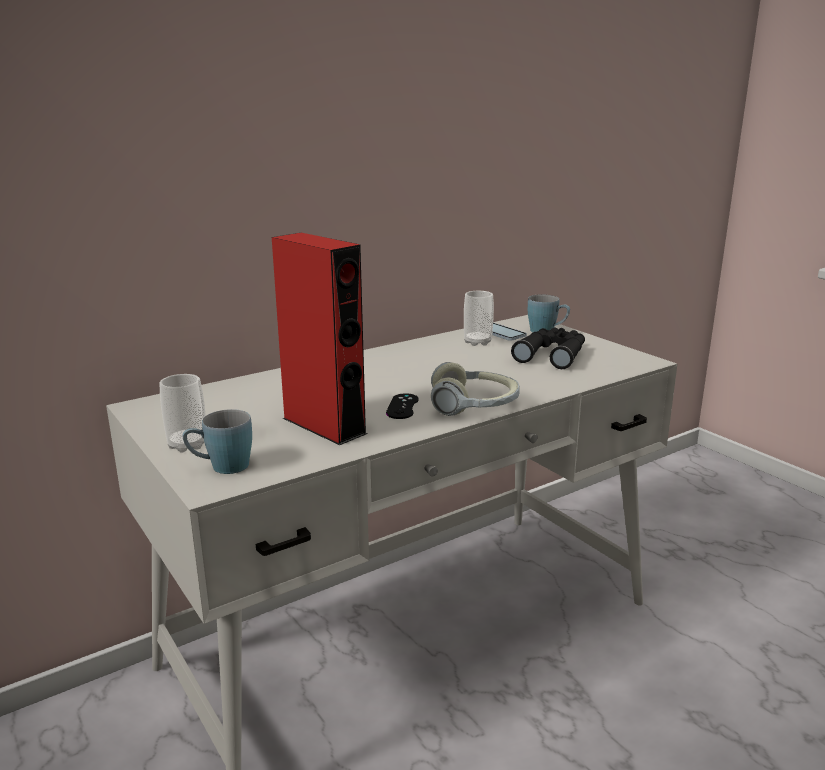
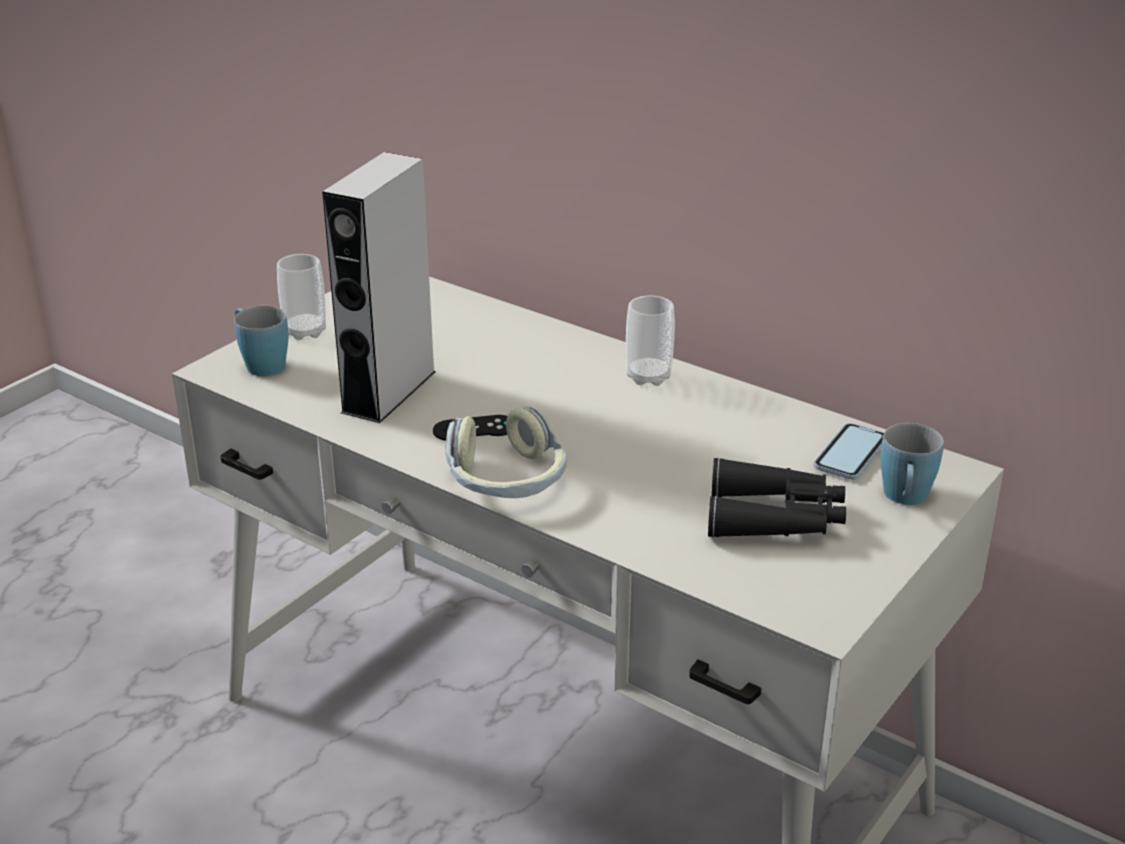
camera: 70 degrees right, 10 degrees up
red speaker [272,233,367,445] -> grey speaker [322,152,436,423]
cup [464,291,494,346] -> cup moved to [626,295,675,386]

